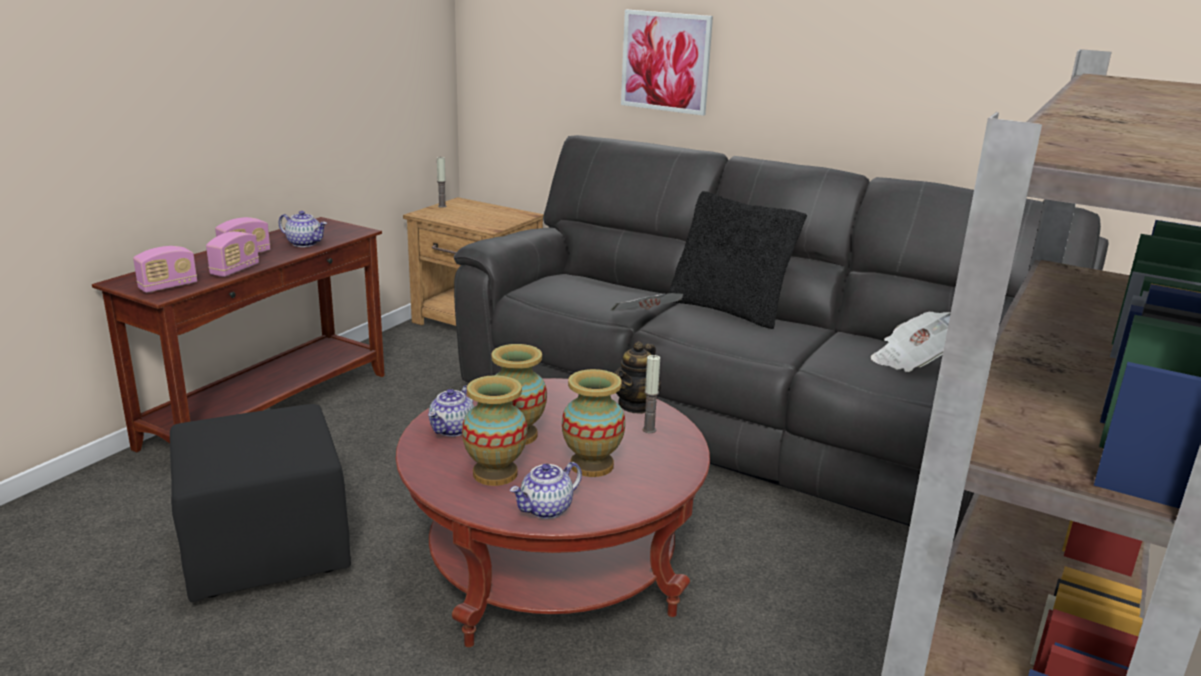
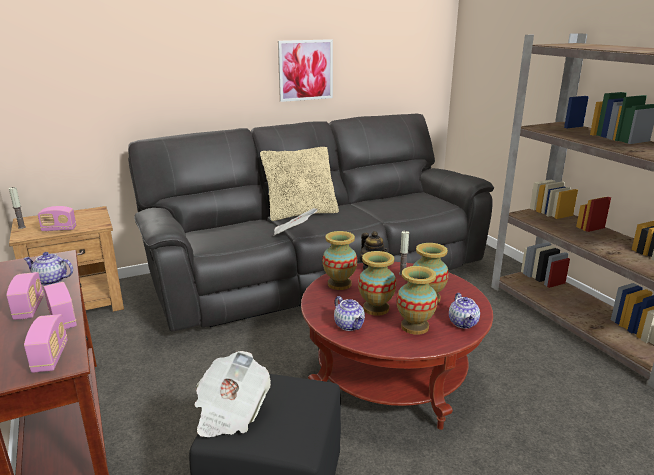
camera: 55 degrees left, 0 degrees up
teapot [278,211,327,247] -> teapot turned 135 degrees counterclockwise [23,252,73,286]
picture [621,10,713,116] -> picture moved to [278,39,333,102]
black pillow [668,191,807,329] -> beige pillow [260,147,339,221]
newspaper [871,312,951,372] -> newspaper moved to [195,351,271,437]
none -> radio [38,206,76,231]
none -> vase [322,231,357,290]

